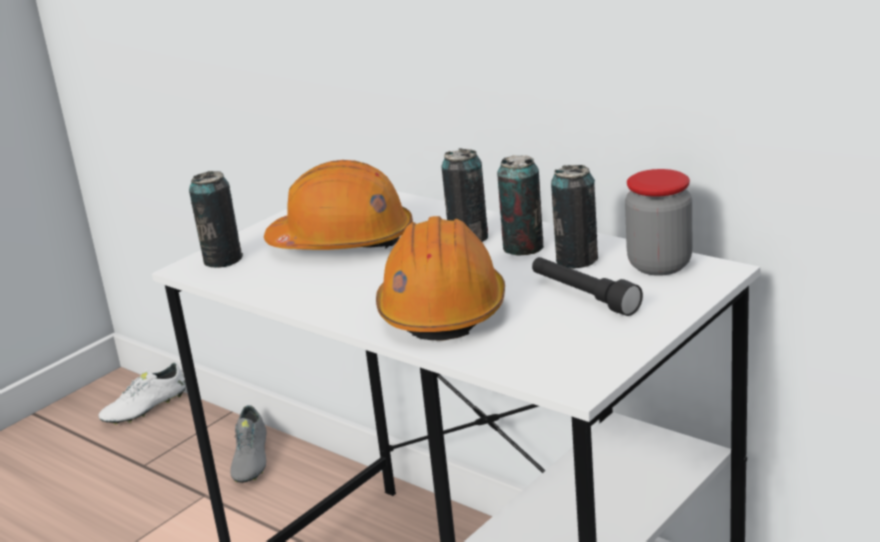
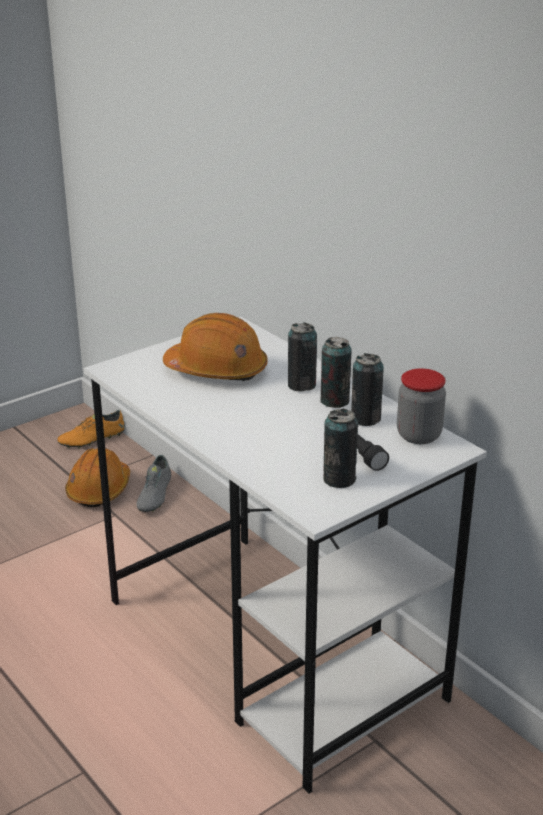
camera: 10 degrees right, 5 degrees up
white shoe [99,363,186,425] -> orange shoe [57,410,125,449]
can [189,171,243,268] -> can moved to [323,409,358,488]
orange hard hat [376,216,505,341] -> orange hard hat moved to [65,448,130,507]

